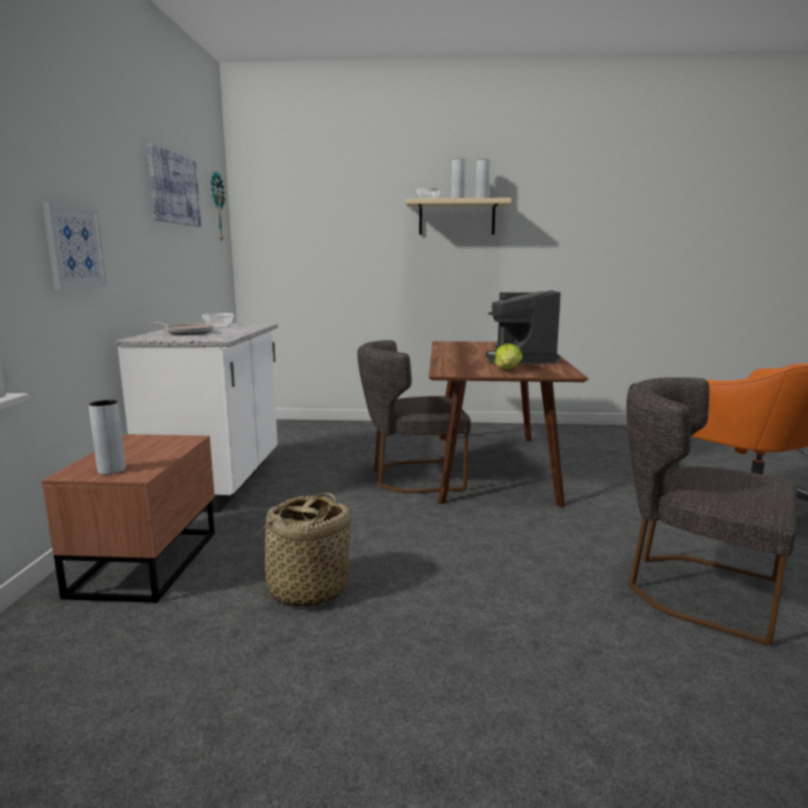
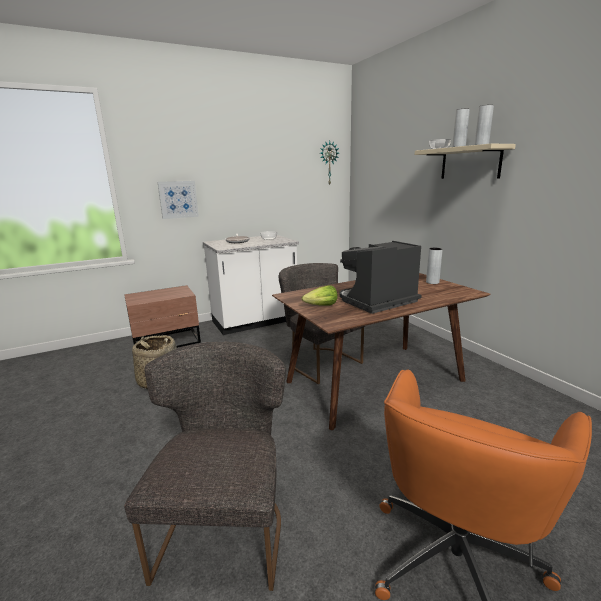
camera: 60 degrees right, 5 degrees up
grey vase [89,400,126,475] -> grey vase moved to [426,248,443,284]
picture [147,144,201,226] -> none

